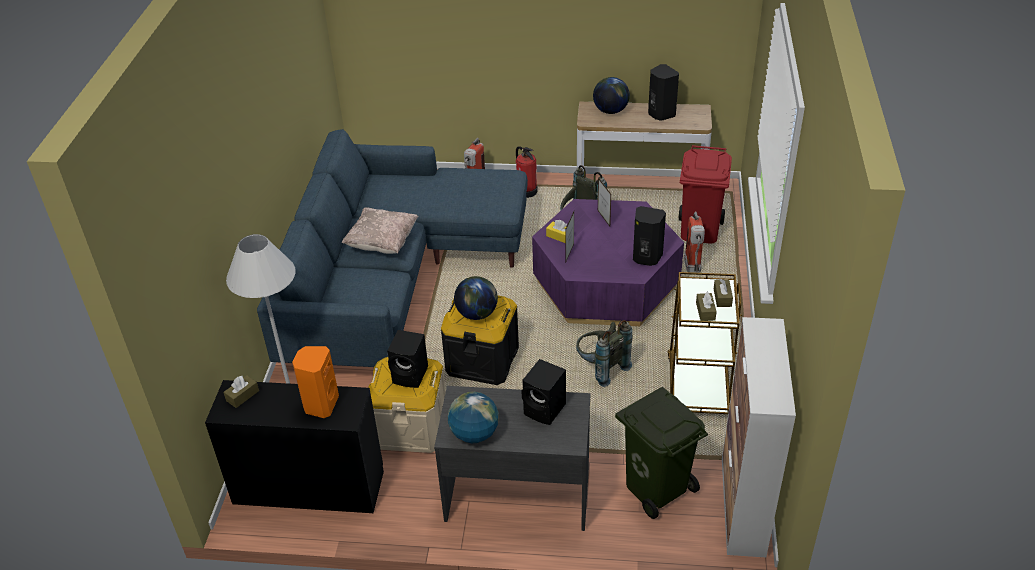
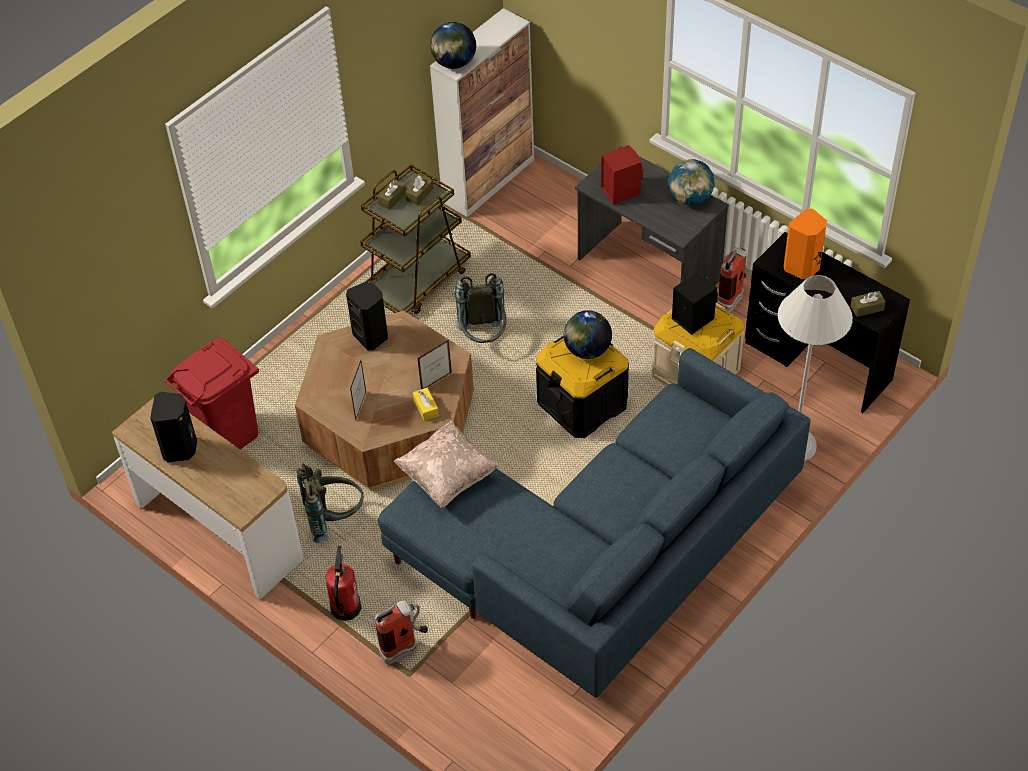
camera: 145 degrees left, 10 degrees up
beige pillow [341,208,418,254] -> beige pillow moved to [394,421,499,508]
black speaker [522,359,566,425] -> red speaker [601,145,643,205]
purple coffee table [532,199,684,326] -> brown coffee table [295,311,474,491]
globe [593,77,630,114] -> globe moved to [430,22,476,69]
green trash can [615,387,708,519] -> none
fire extinguisher [684,211,705,273] -> fire extinguisher moved to [716,247,747,312]

